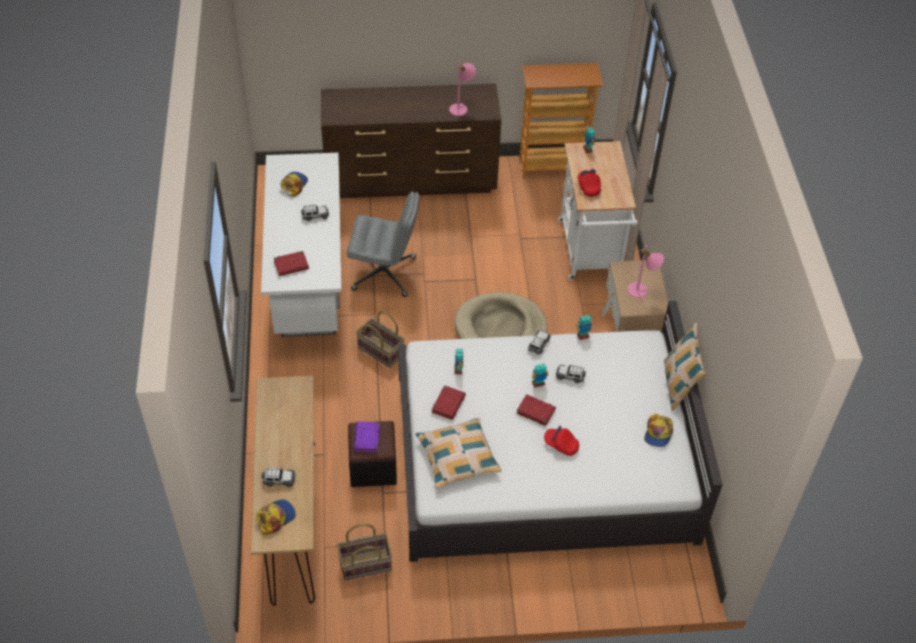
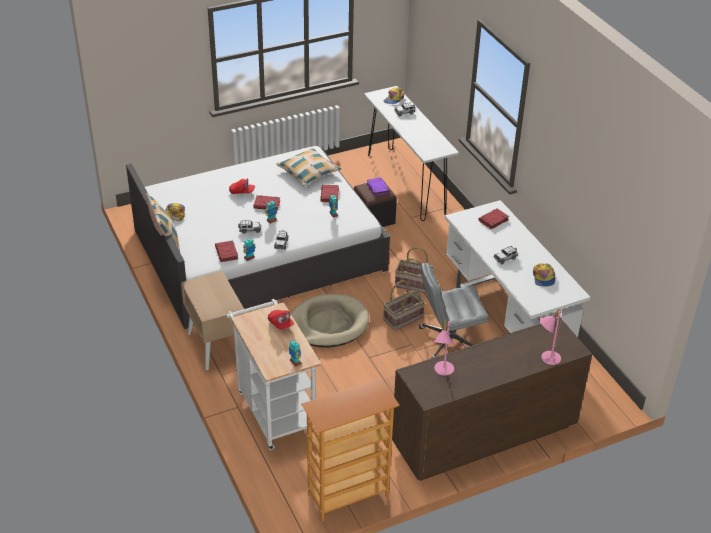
camera: 160 degrees right, 10 degrees down
brown console table [251,376,315,605] -> white console table [364,86,459,221]
basket [337,523,392,581] -> basket moved to [383,280,425,331]
pink table lamp [627,245,664,298] -> pink table lamp moved to [538,309,563,365]
none -> red book [215,240,238,262]

